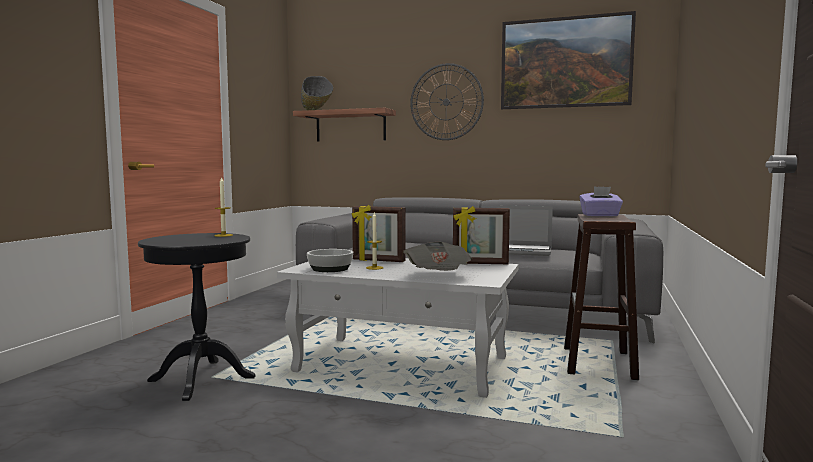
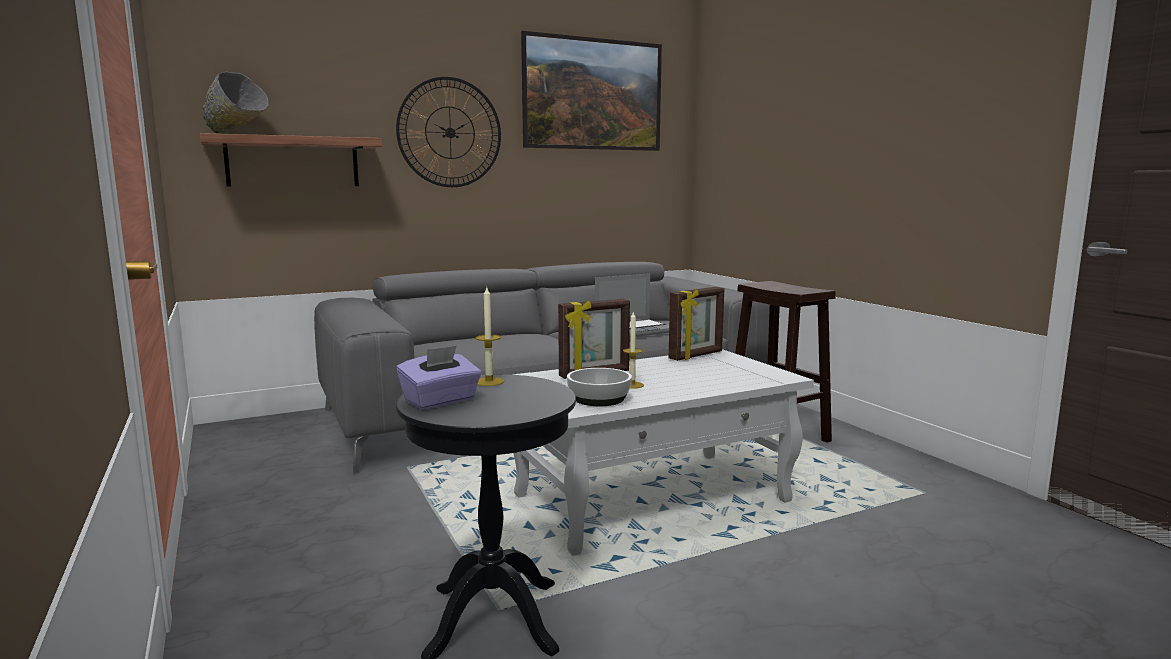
camera: 45 degrees left, 5 degrees up
newspaper [403,242,472,271] -> none
purple tissue box [579,186,623,216] -> purple tissue box moved to [396,345,481,410]

